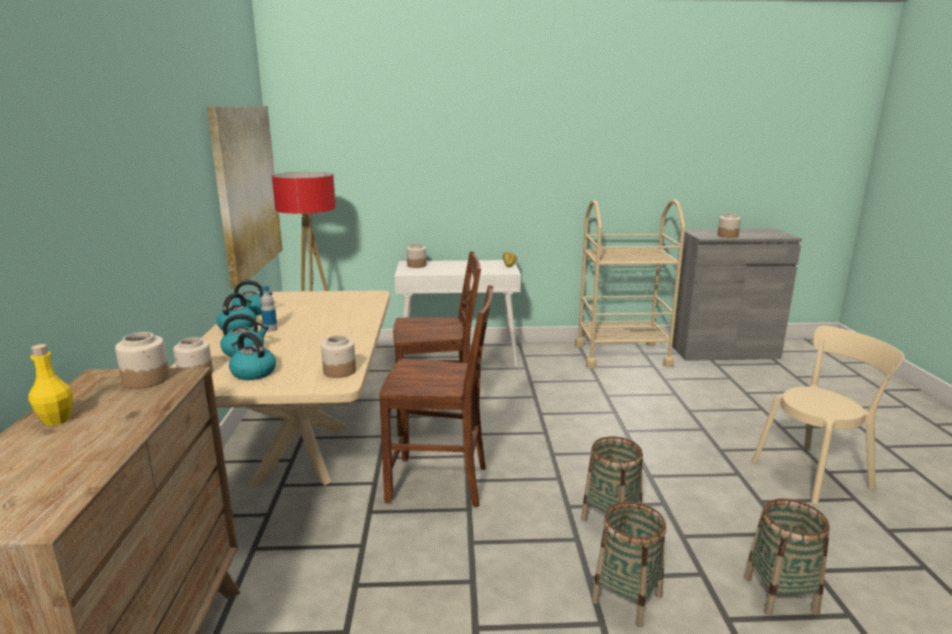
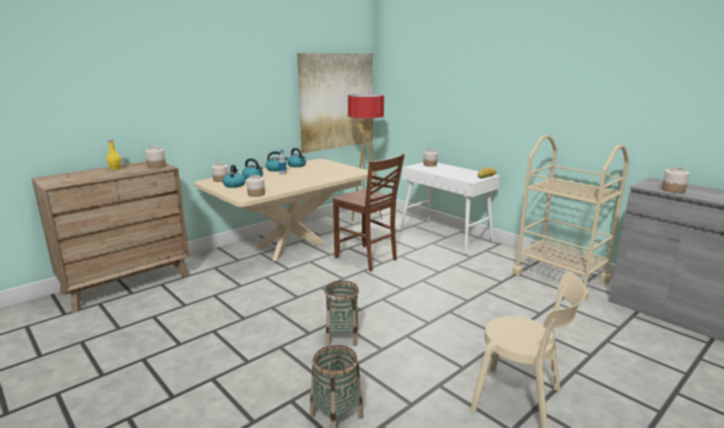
camera: 50 degrees right, 0 degrees up
brown chair [379,285,493,508] -> none
basket [592,502,666,627] -> none

